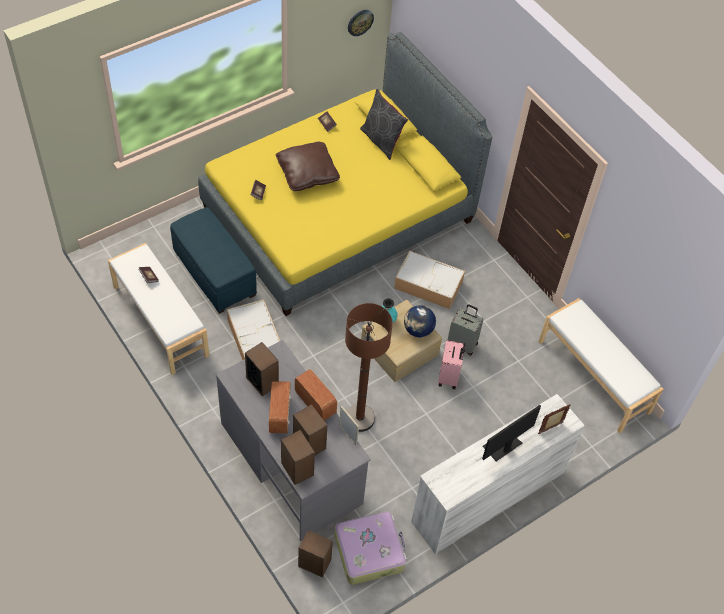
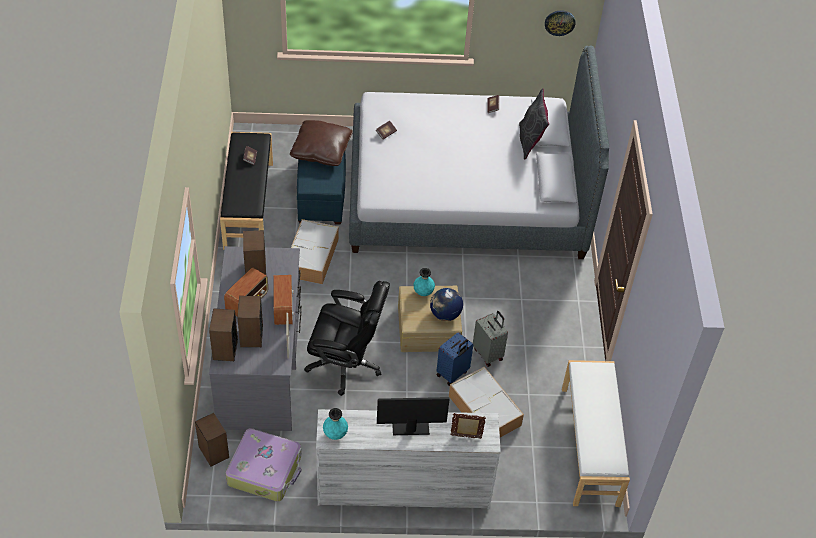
camera: 35 degrees right, 5 degrees down
white bench [108,243,209,375] -> black bench [220,132,273,250]
yellow bed [198,32,492,316] -> grey bed [349,45,609,259]
brown pillow [276,142,340,191] -> brown pillow moved to [290,120,353,166]
brown floor lamp [345,303,393,432] -> black office chair [304,281,390,396]
storage box [394,251,465,309] -> storage box moved to [449,367,524,438]
pink suitcase [438,340,465,389] -> blue suitcase [437,332,473,386]
none -> turquoise vase [323,408,348,440]

